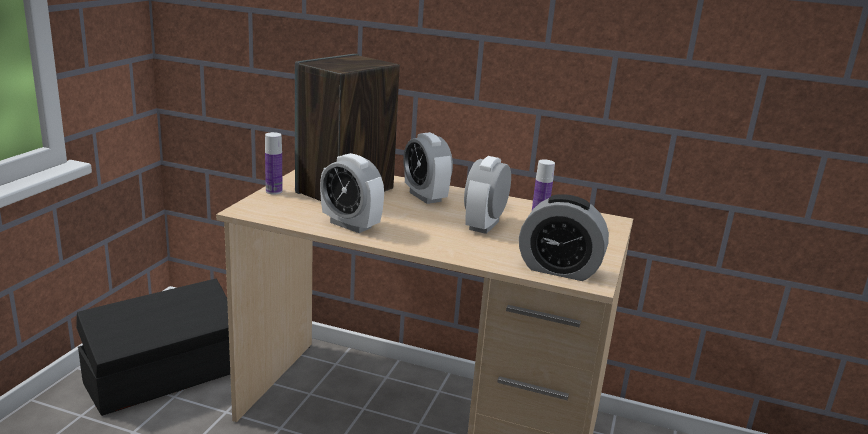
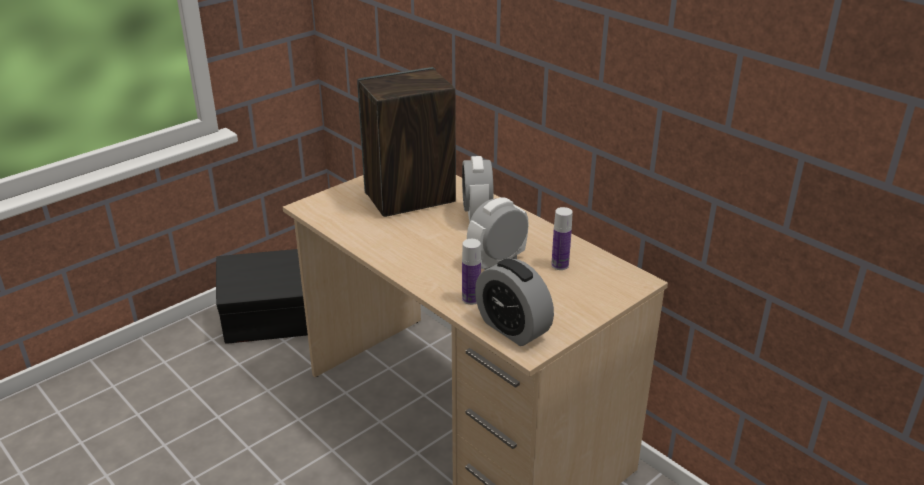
camera: 30 degrees right, 10 degrees up
bottle [265,132,282,195] -> bottle moved to [462,239,481,305]
alarm clock [320,153,384,233] -> none

